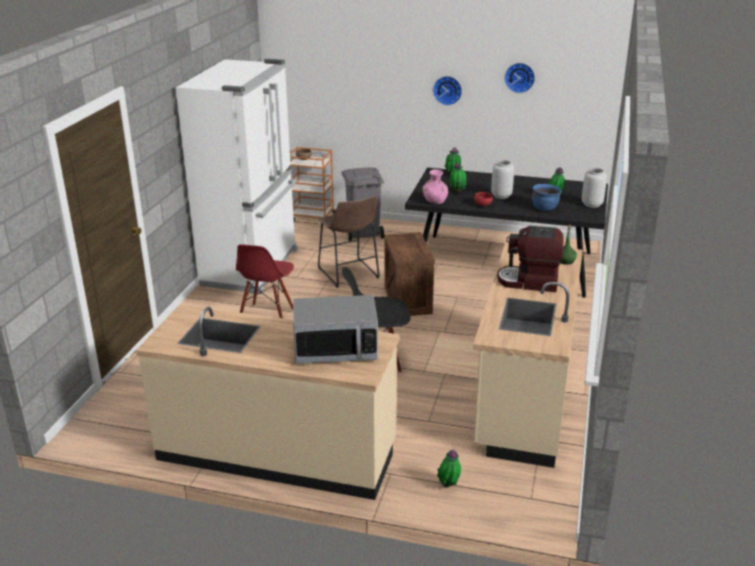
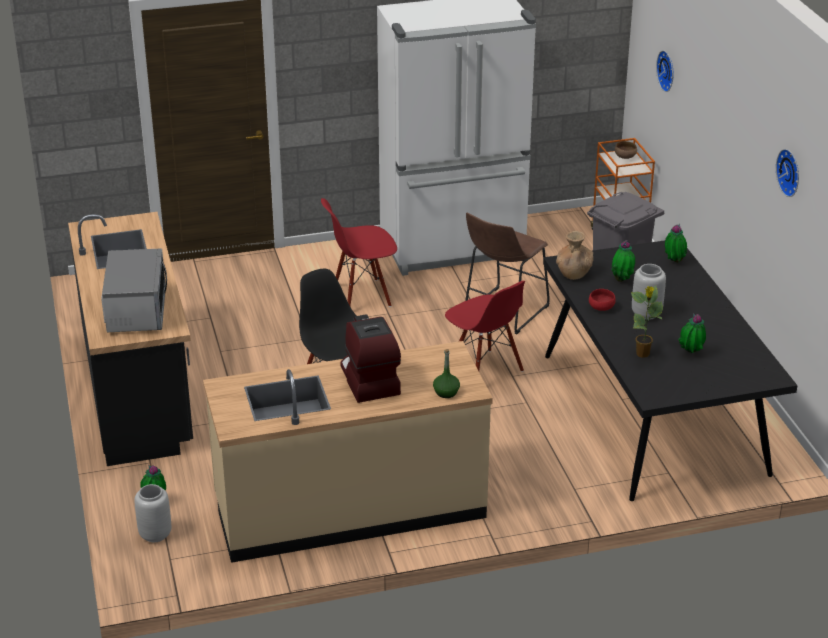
camera: 60 degrees right, 5 degrees up
beige counter [136,304,399,500] -> black counter [68,212,193,466]
microwave [293,295,378,364] -> microwave turned 150 degrees counterclockwise [101,248,167,332]
crate [384,232,435,316] -> red chair [445,281,525,372]
pink vase [423,169,448,204] -> brown vase [556,231,593,280]
wall clock [433,76,462,106] -> wall clock moved to [656,50,674,92]
blue cooking pot [532,184,562,211] -> potted plant [631,286,663,358]
grey vase [582,168,607,208] -> grey vase moved to [135,484,171,542]

